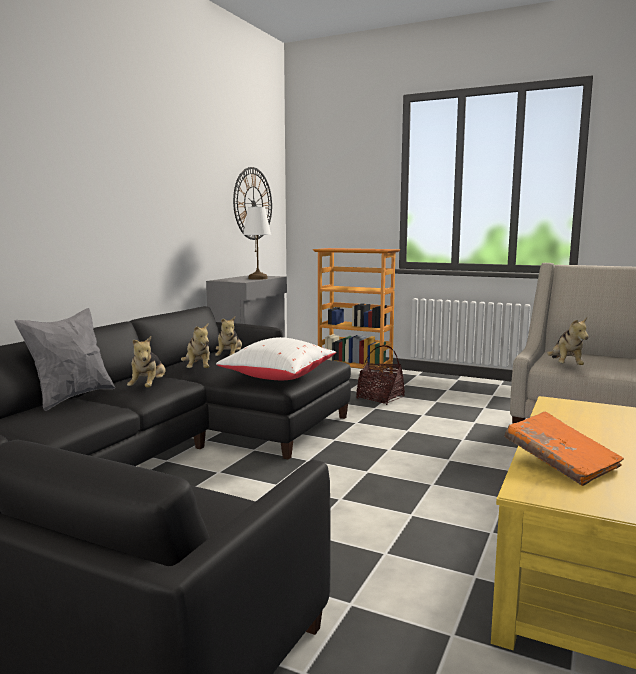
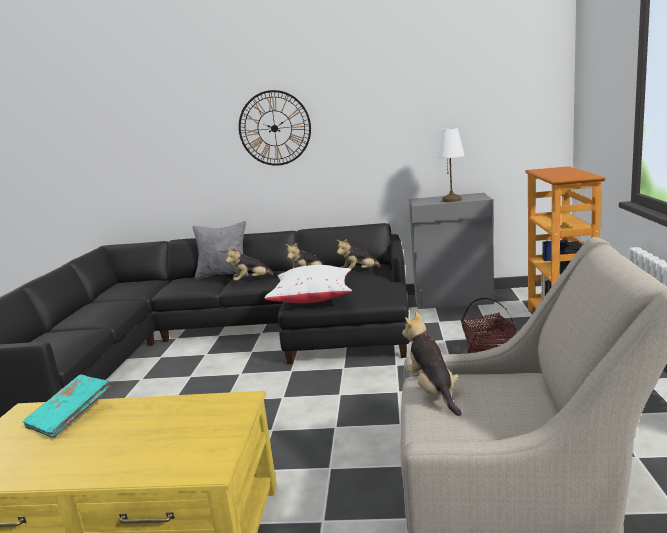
camera: 70 degrees right, 5 degrees up
wall clock [233,167,272,240] -> wall clock moved to [239,90,311,166]
orange book [504,411,624,486] -> turquoise book [23,374,112,438]
plush toy [547,317,589,365] -> plush toy turned 90 degrees clockwise [402,312,462,416]

